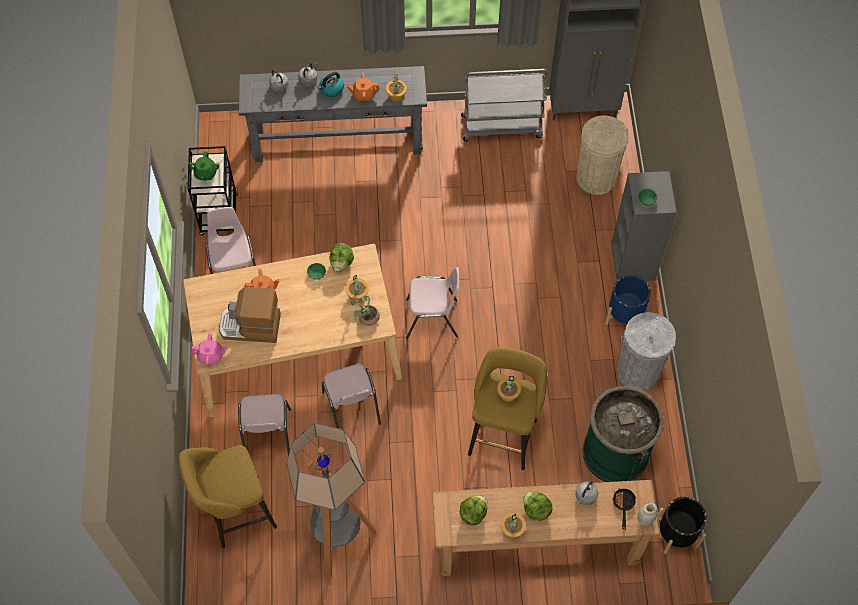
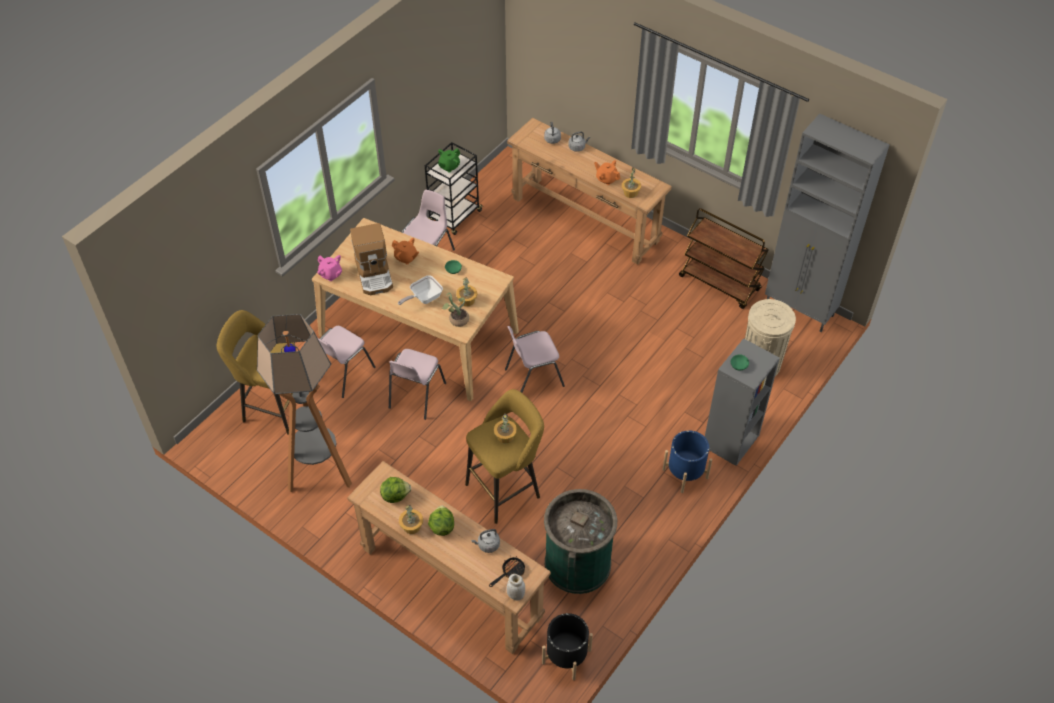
camera: 40 degrees right, 10 degrees down
coffee machine [219,287,281,343] -> coffee machine turned 150 degrees counterclockwise [350,223,393,295]
grey console table [239,66,427,162] -> brown console table [507,118,672,265]
kettle [318,72,344,97] -> none
lettuce [329,243,354,271] -> none
pink chair [406,267,459,339] -> pink chair turned 120 degrees clockwise [505,326,565,393]
grey cart [461,69,547,142] -> brown cart [679,208,769,309]
grey trash can [617,312,676,391] -> none
none -> frying pan [398,275,443,305]

